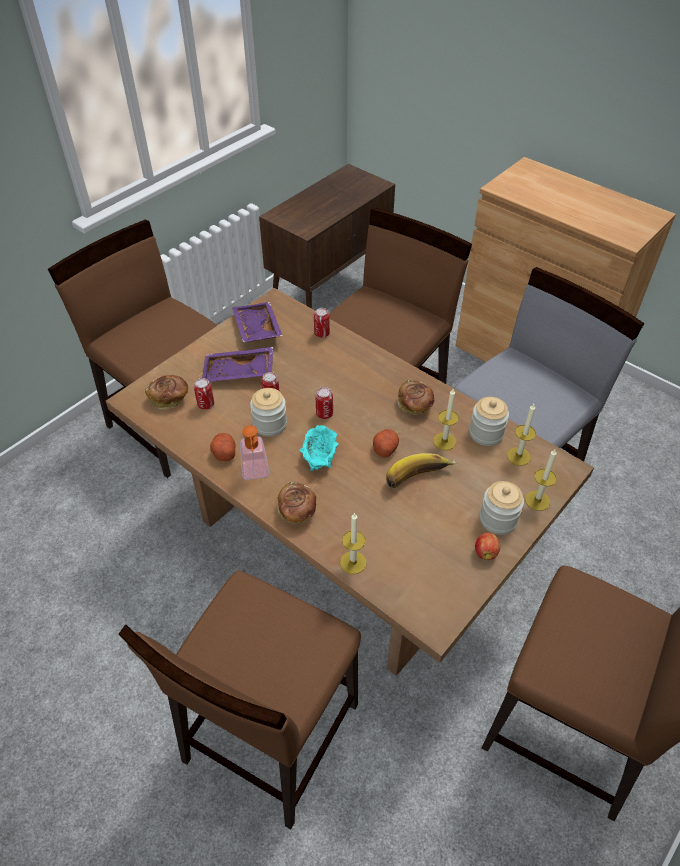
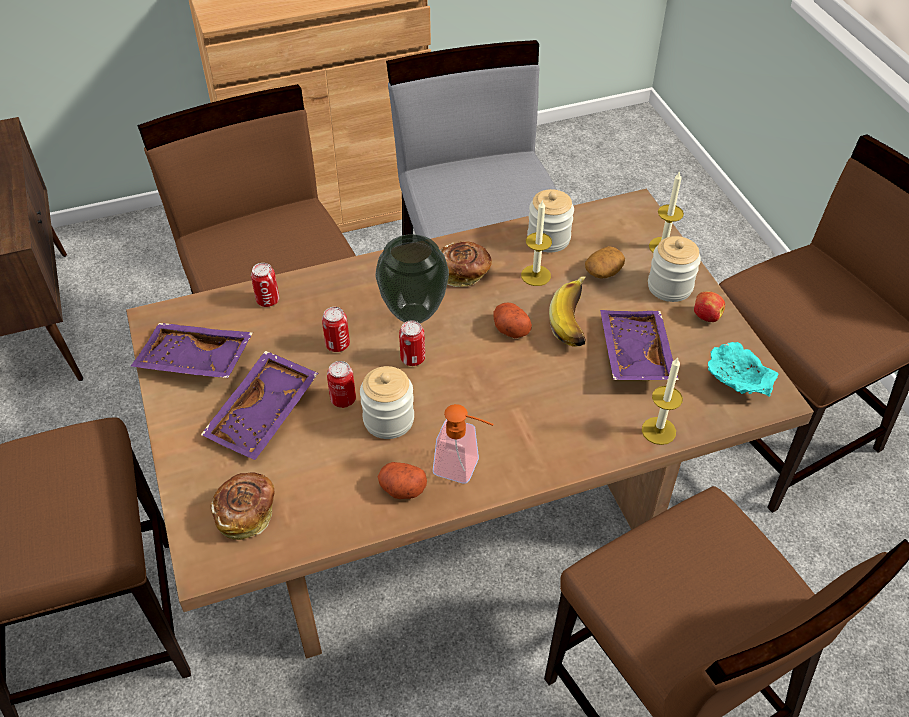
camera: 60 degrees left, 0 degrees up
can [194,378,214,410] -> can moved to [322,307,350,352]
bread [277,482,316,524] -> none
turquoise bowl [299,425,338,471] -> turquoise bowl moved to [708,342,779,397]
candle [507,404,536,466] -> none
none -> vase [376,234,449,323]
none -> potato [585,246,625,278]
none -> purple tray [600,310,679,380]

